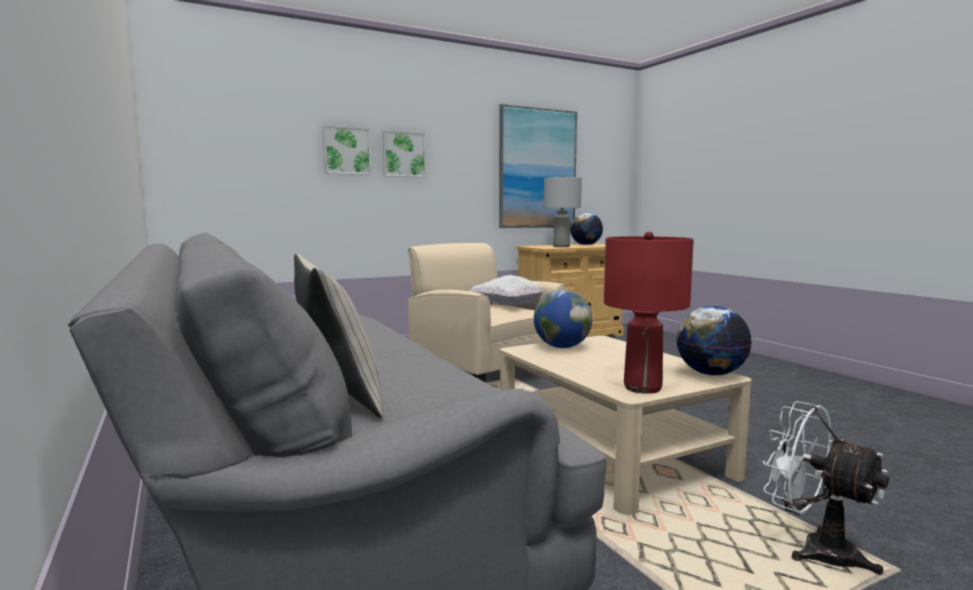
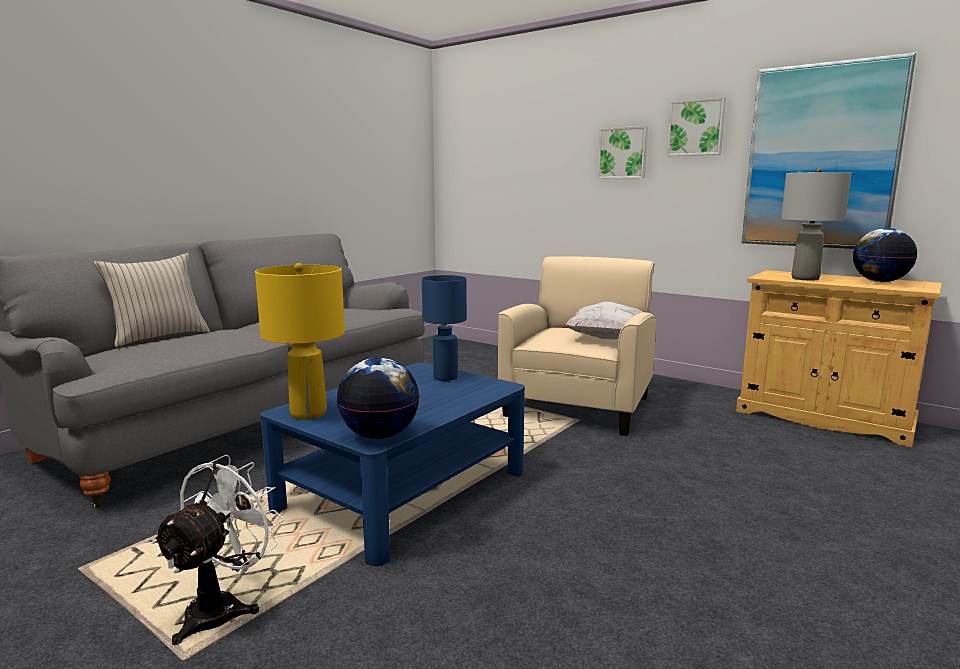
camera: 65 degrees right, 5 degrees up
picture [323,125,371,175] -> picture moved to [667,97,726,156]
beige coffee table [500,336,751,515] -> blue coffee table [260,362,525,566]
globe [534,290,592,348] -> blue table lamp [422,275,467,381]
red table lamp [604,231,694,394] -> yellow table lamp [255,263,345,420]

